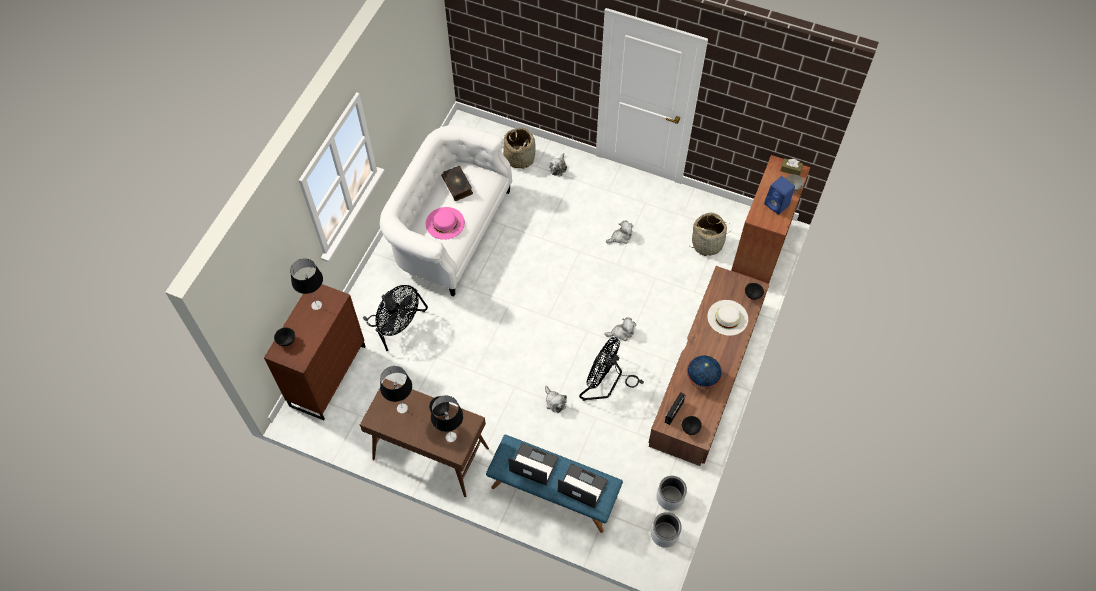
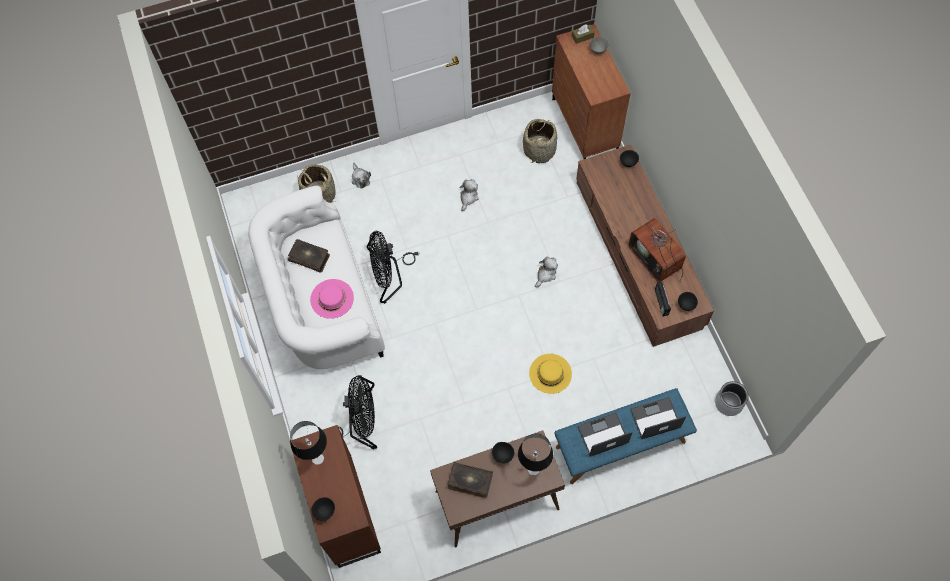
camera: 40 degrees left, 5 degrees up
table lamp [380,366,412,413] -> book [448,462,493,498]
plush toy [545,386,567,413] -> yellow hat [529,354,572,394]
black fan [579,337,644,401] -> black fan moved to [367,231,418,304]
grey planter [656,476,687,511] -> none
globe [687,355,722,389] -> television [628,217,686,284]
white hat [707,300,748,336] -> none
blue speaker [764,176,795,215] -> none

